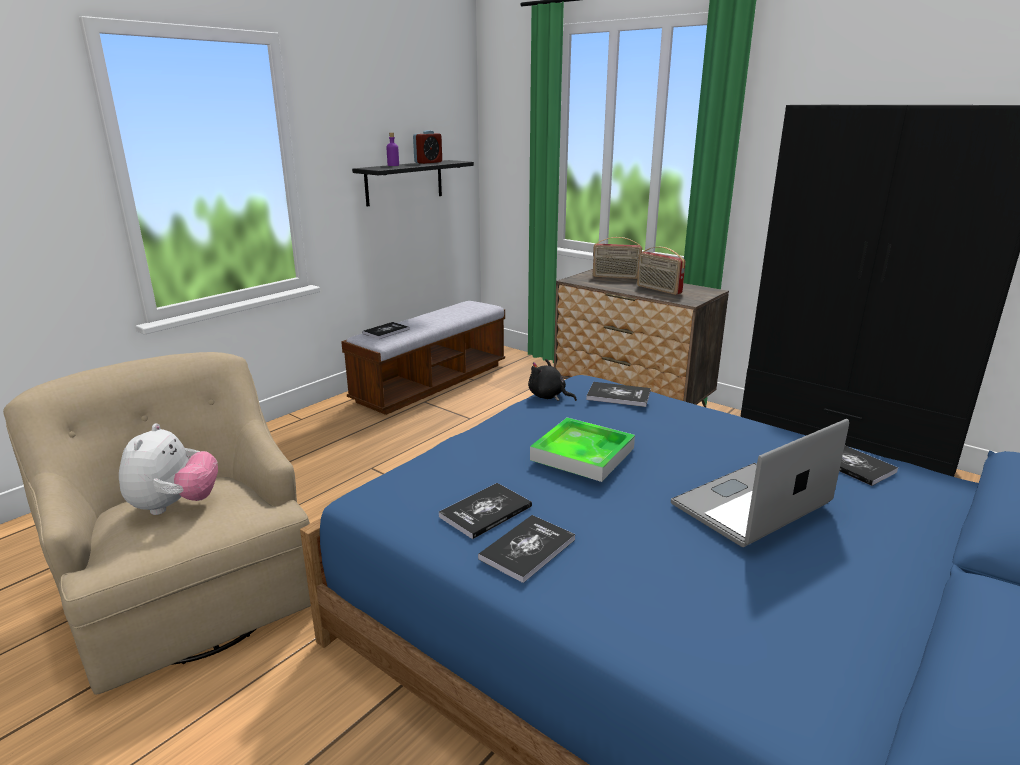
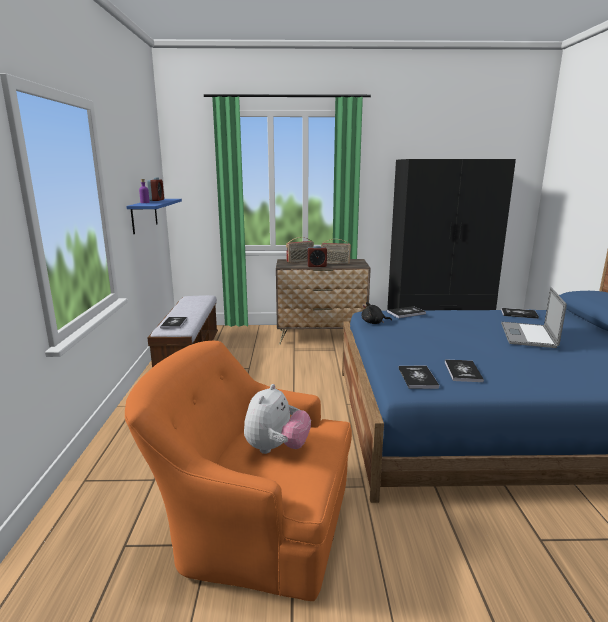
camera: 40 degrees left, 5 degrees down
beige armchair [3,352,311,695] -> orange armchair [125,341,352,601]
plush toy [119,423,218,515] -> plush toy turned 60 degrees clockwise [244,384,311,454]
black shelf [352,160,474,207] -> blue shelf [126,199,182,234]
book [478,515,576,583] -> book moved to [398,366,439,389]
tray [530,417,635,482] -> none
none -> alarm clock [307,246,327,267]

